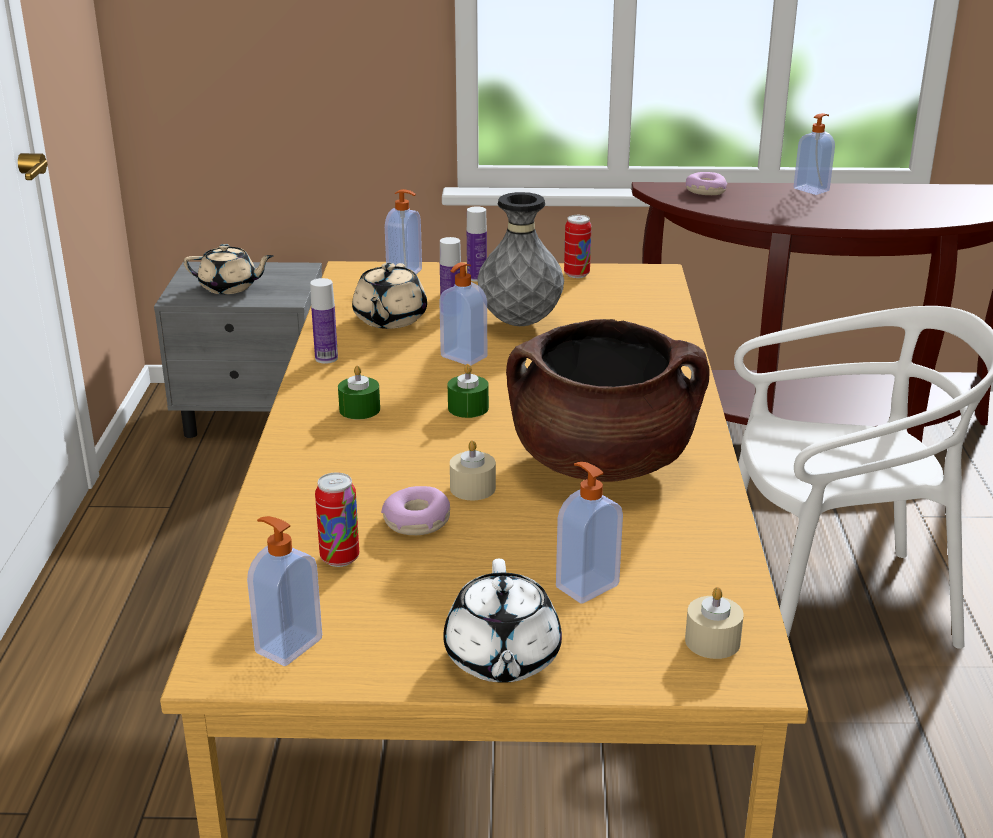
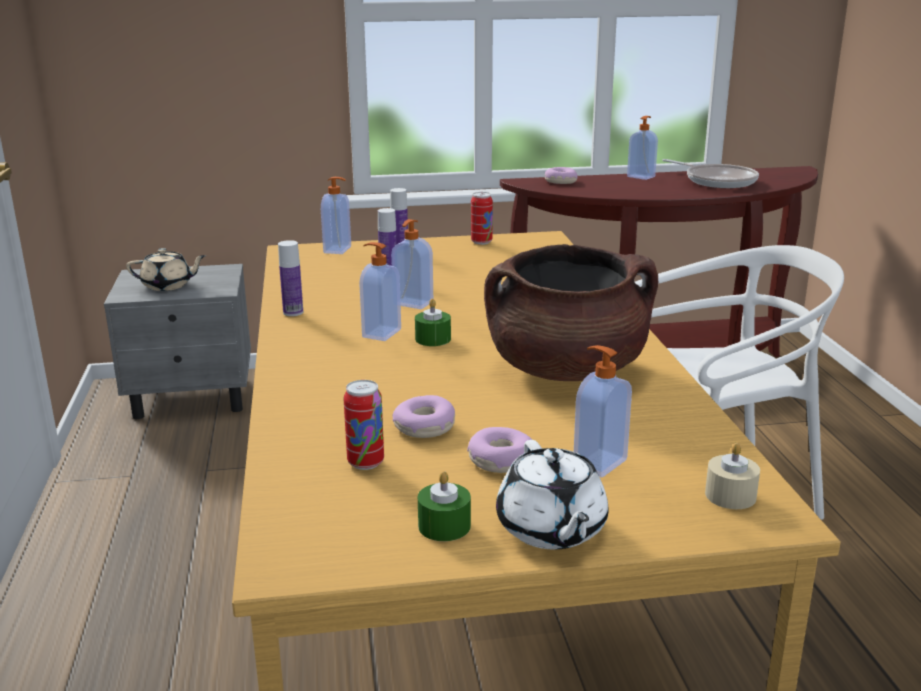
camera: 10 degrees left, 5 degrees down
soap dispenser [247,516,322,666] -> soap dispenser moved to [359,242,401,341]
green candle [338,365,380,419] -> green candle moved to [418,471,471,541]
beige teapot [352,263,427,329] -> none
beige candle [450,440,496,500] -> none
grey vase [477,192,564,326] -> none
none -> donut [467,427,532,473]
none -> frying pan [662,159,759,188]

